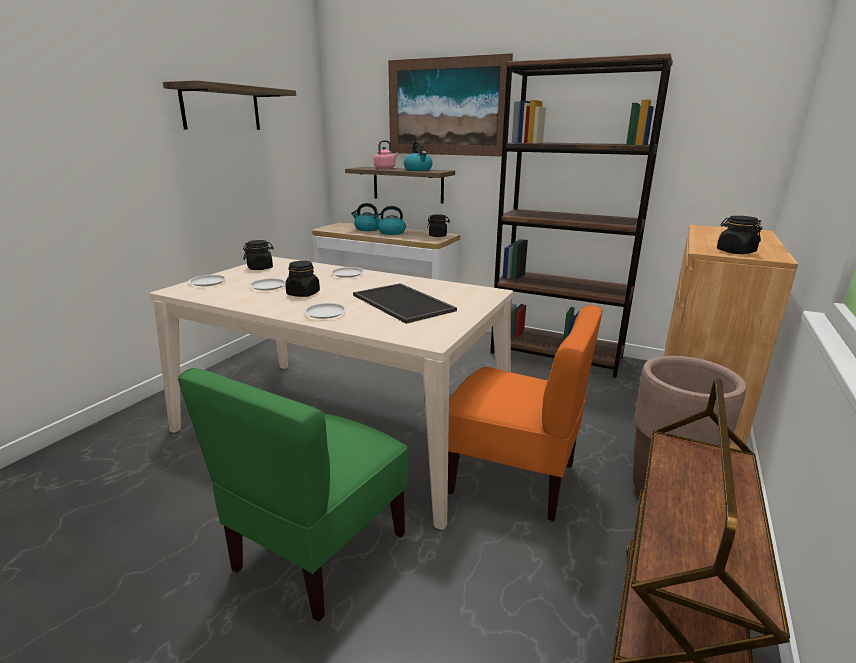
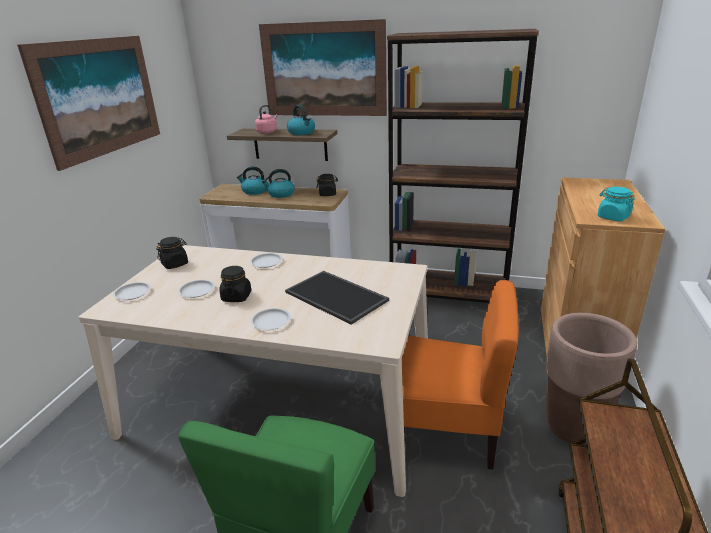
camera: 10 degrees left, 5 degrees up
shelf [163,80,296,130] -> picture [17,36,160,171]
black jar [717,216,763,254] -> turquoise jar [598,187,635,221]

